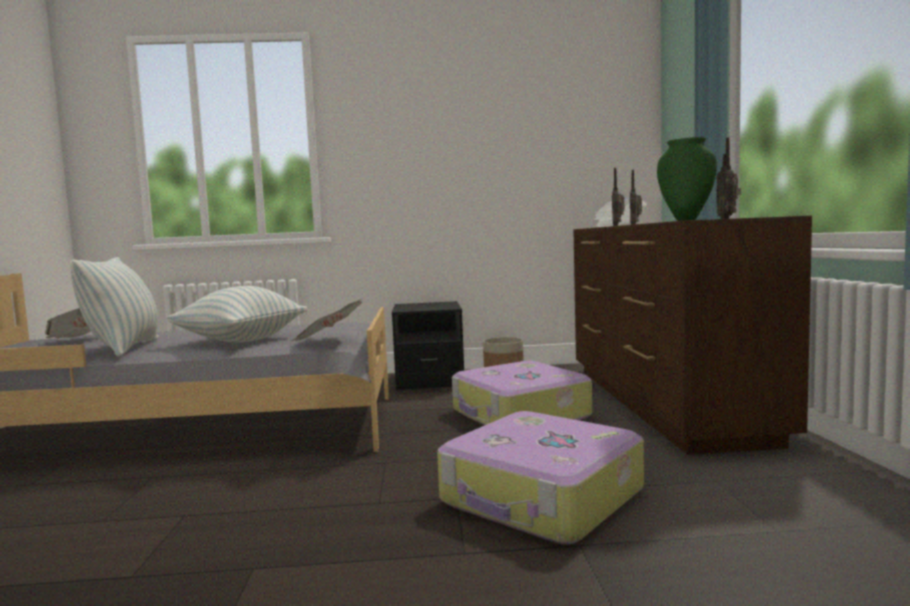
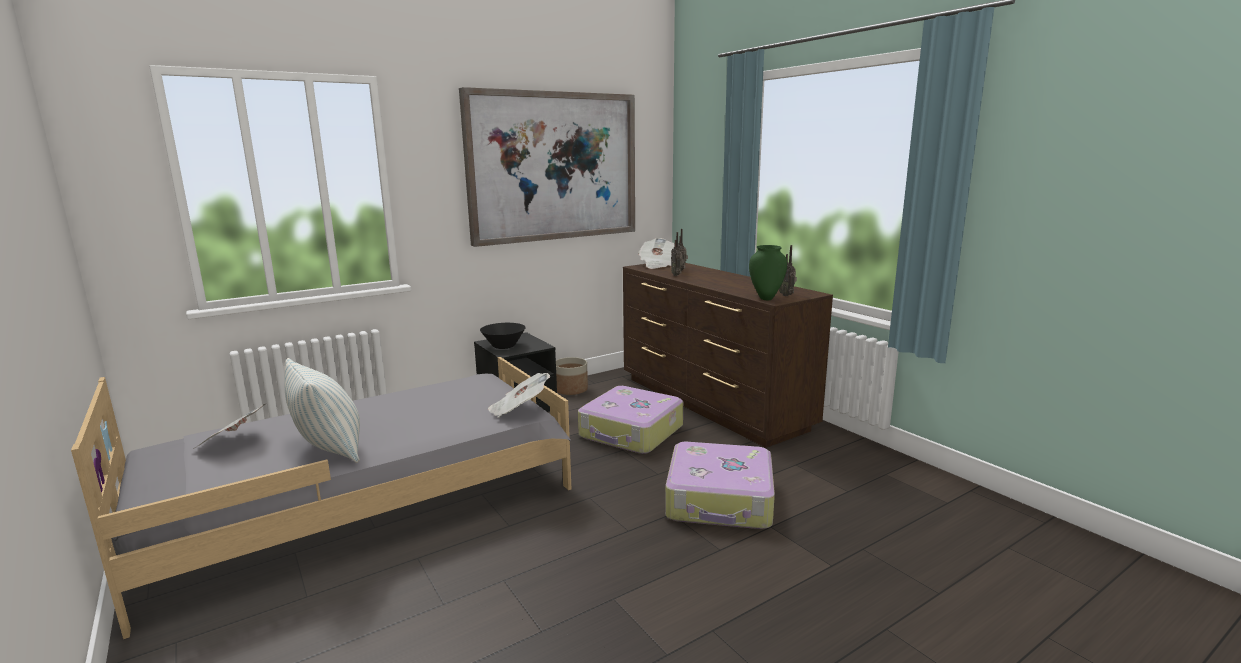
camera: 30 degrees left, 10 degrees up
pillow [166,286,308,342] -> none
none -> picture [459,87,635,247]
none -> black bowl [480,323,526,349]

